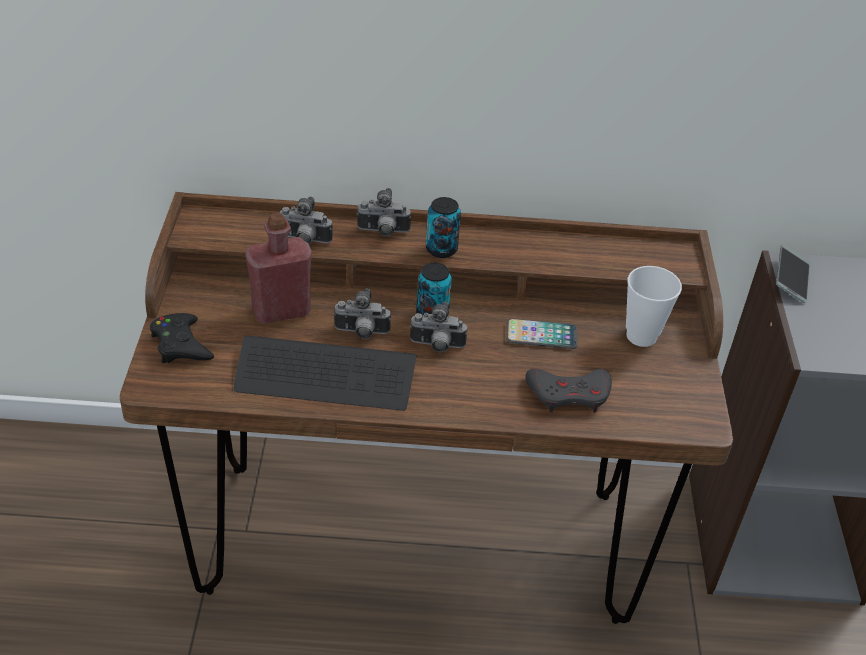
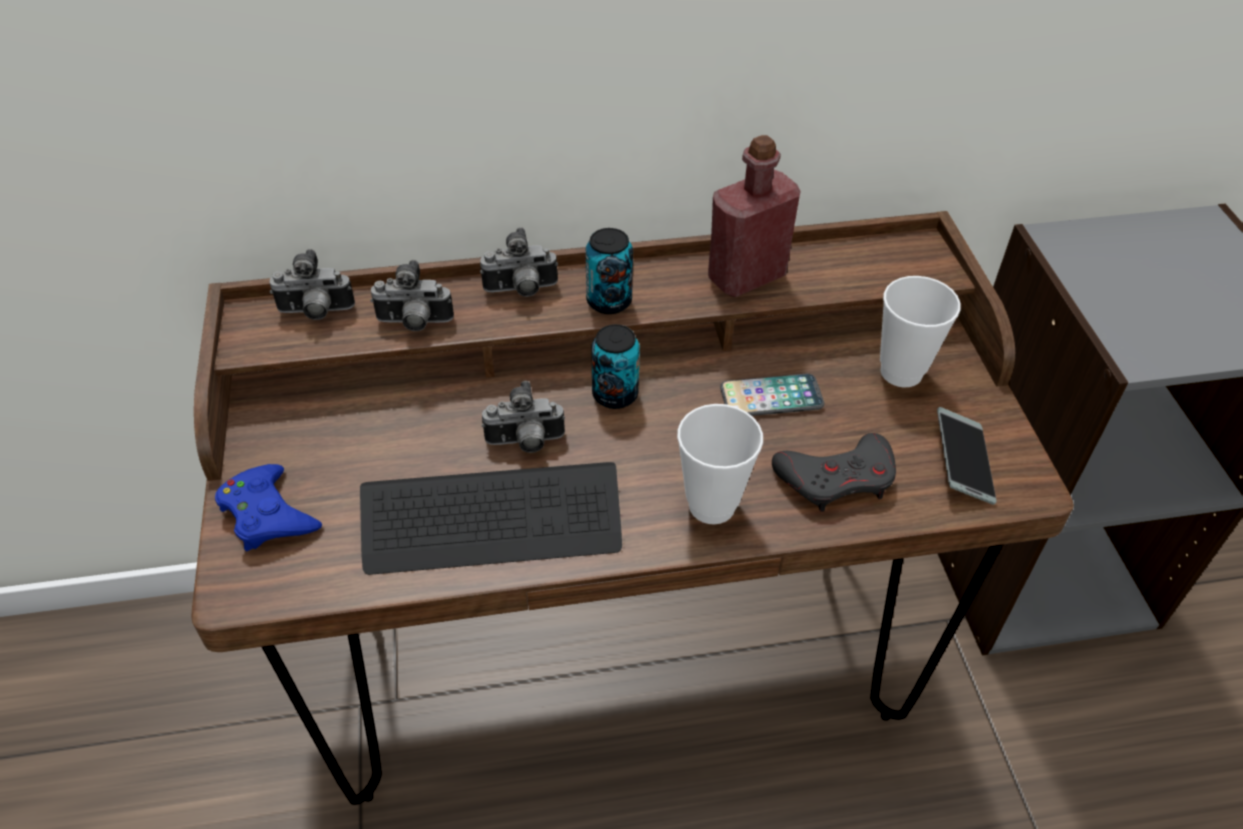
camera: 10 degrees left, 5 degrees up
black game controller [150,313,214,363] -> blue game controller [215,464,322,551]
red bottle [245,213,312,324] -> red bottle moved to [708,135,801,297]
camera [410,302,467,352] -> camera moved to [269,249,355,320]
phone [776,244,810,303] -> phone moved to [937,407,996,505]
none -> cup [677,404,763,524]

